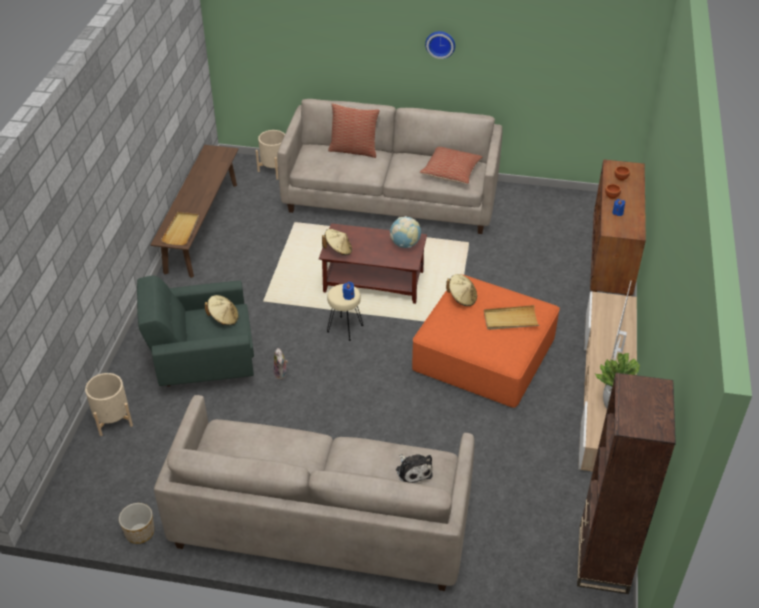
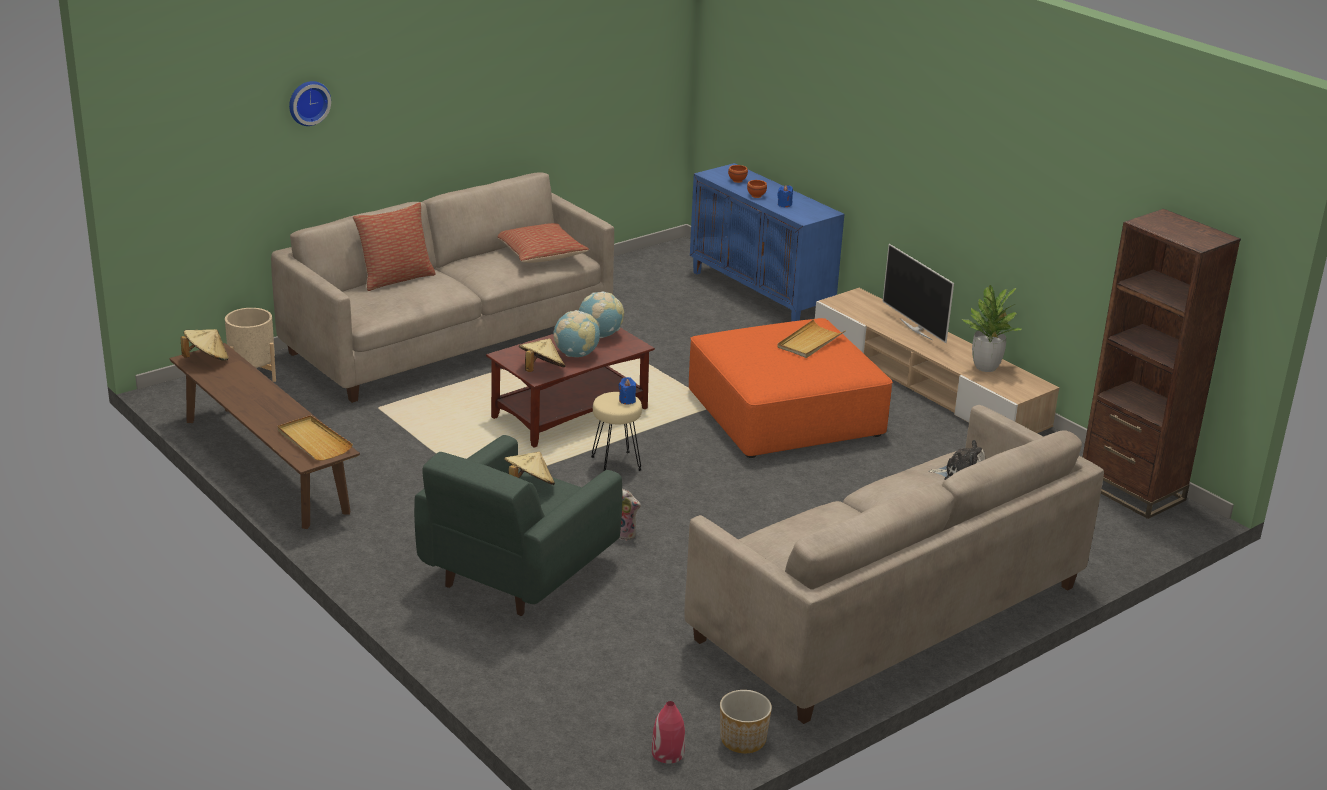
camera: 50 degrees left, 15 degrees down
beige planter [85,373,133,436] -> none
wall clock [425,31,455,59] -> wall clock moved to [289,81,331,126]
beige hat [446,274,477,306] -> beige hat moved to [180,329,228,361]
brown cabinet [590,159,646,296] -> blue cabinet [690,163,844,322]
none -> globe [553,310,600,357]
none -> red vase [652,701,685,764]

